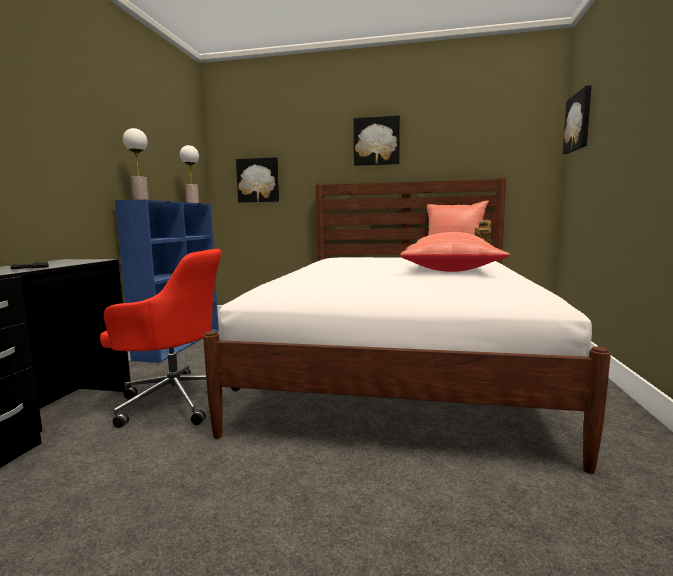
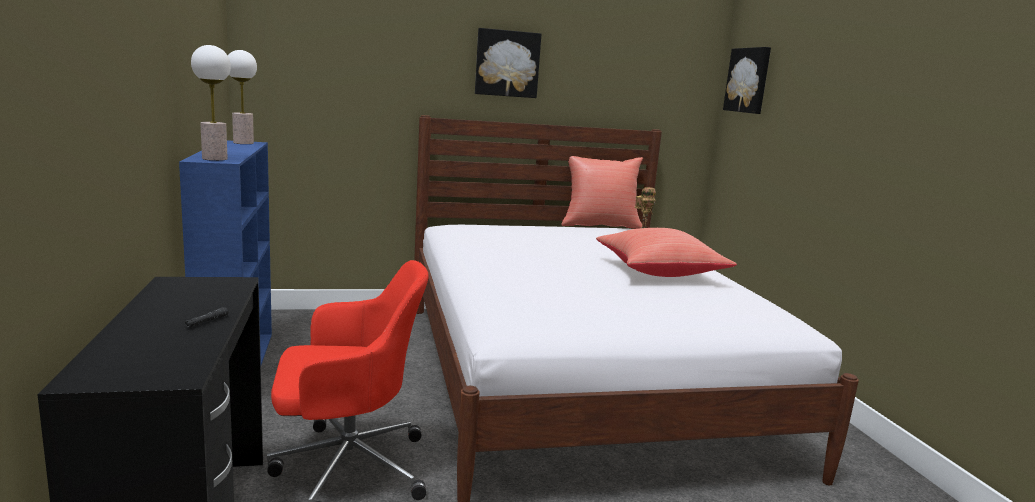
camera: 25 degrees left, 5 degrees up
picture [236,157,279,203] -> none

